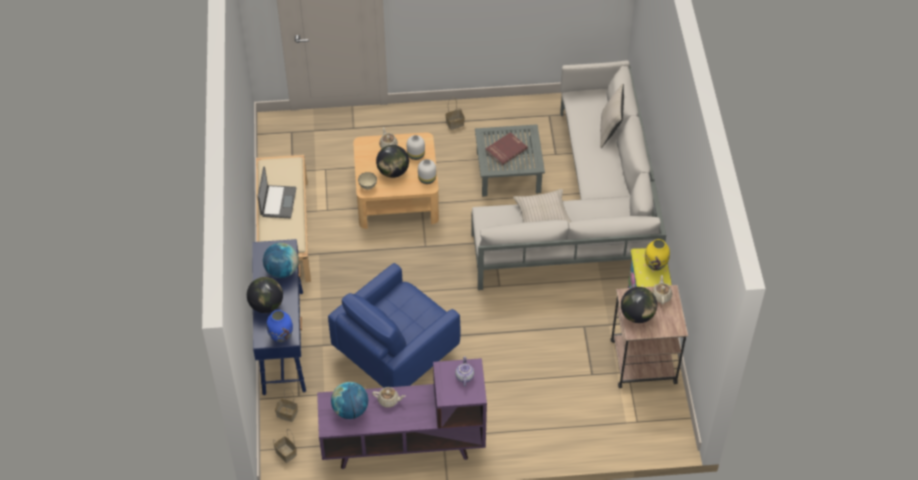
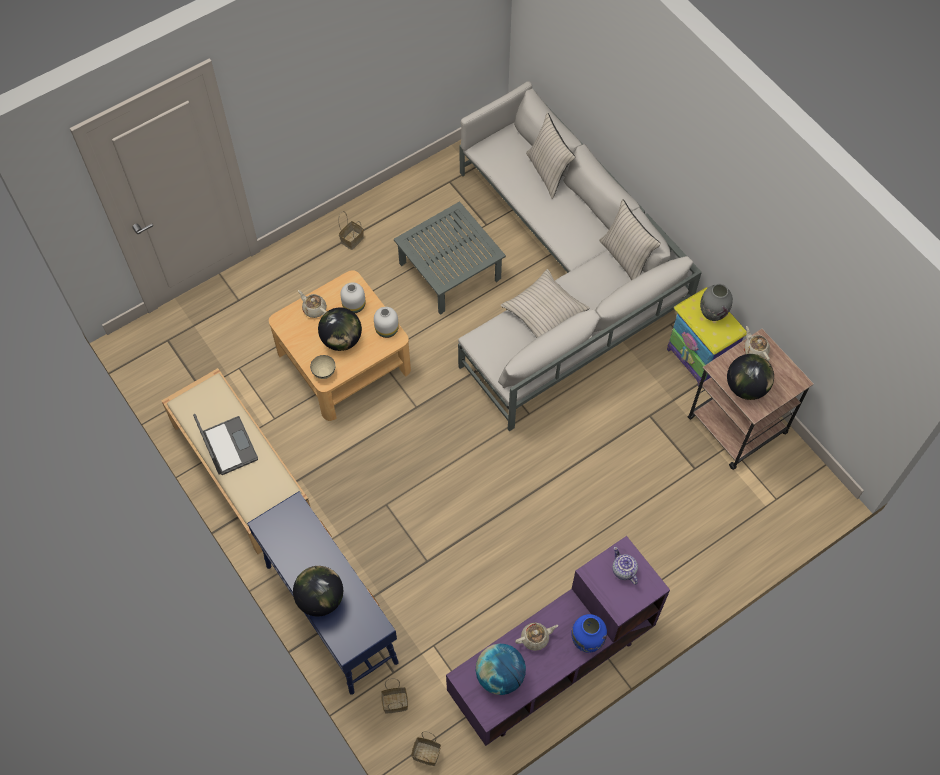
camera: 30 degrees left, 10 degrees up
globe [263,243,299,278] -> none
blue vase [266,310,293,342] -> blue vase moved to [571,614,607,653]
blue armchair [328,263,461,388] -> none
red book [485,132,528,166] -> none
yellow vase [645,239,670,271] -> grey vase [700,284,733,321]
none -> beige pillow [599,199,661,280]

